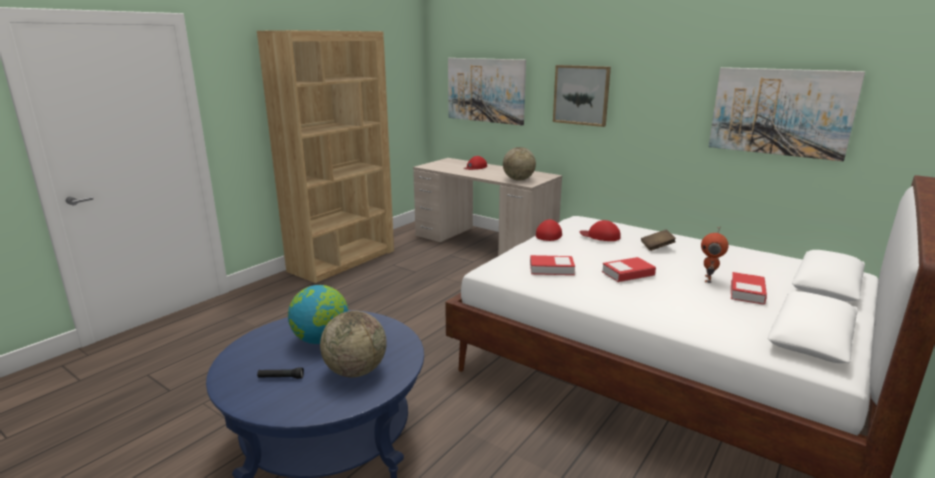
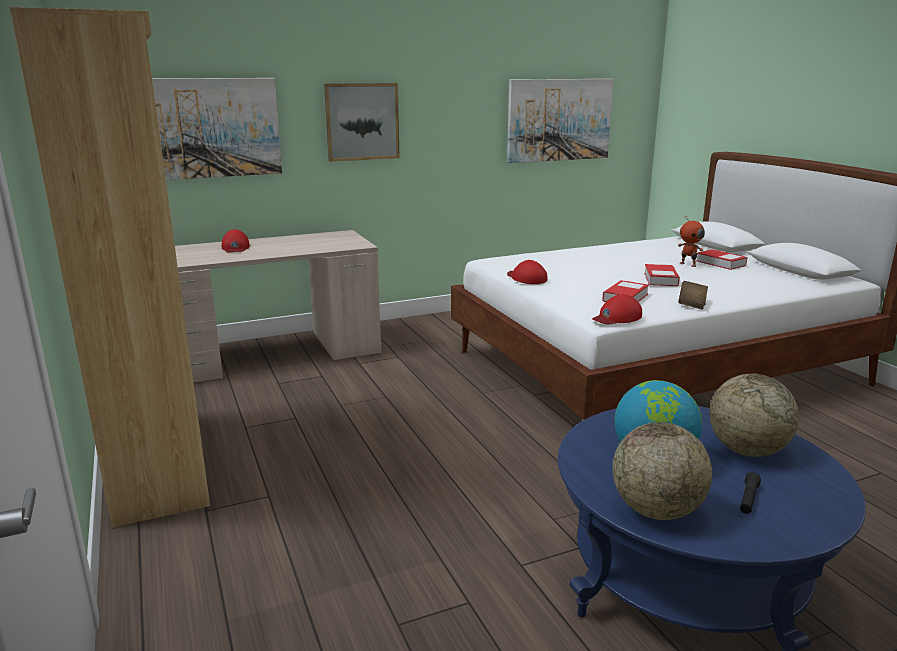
camera: 60 degrees left, 0 degrees up
globe [503,147,536,181] -> globe moved to [612,422,712,520]
red cap [580,220,621,241] -> red cap moved to [592,294,642,324]
brown book [641,230,676,251] -> brown book moved to [678,281,708,309]

